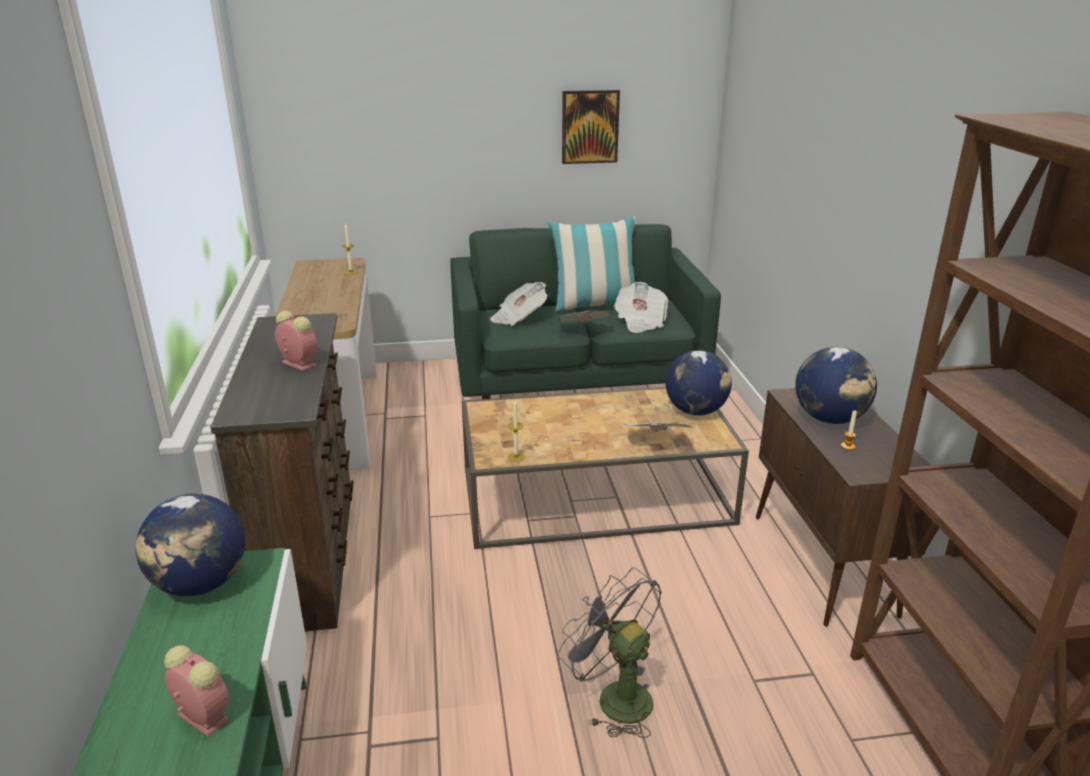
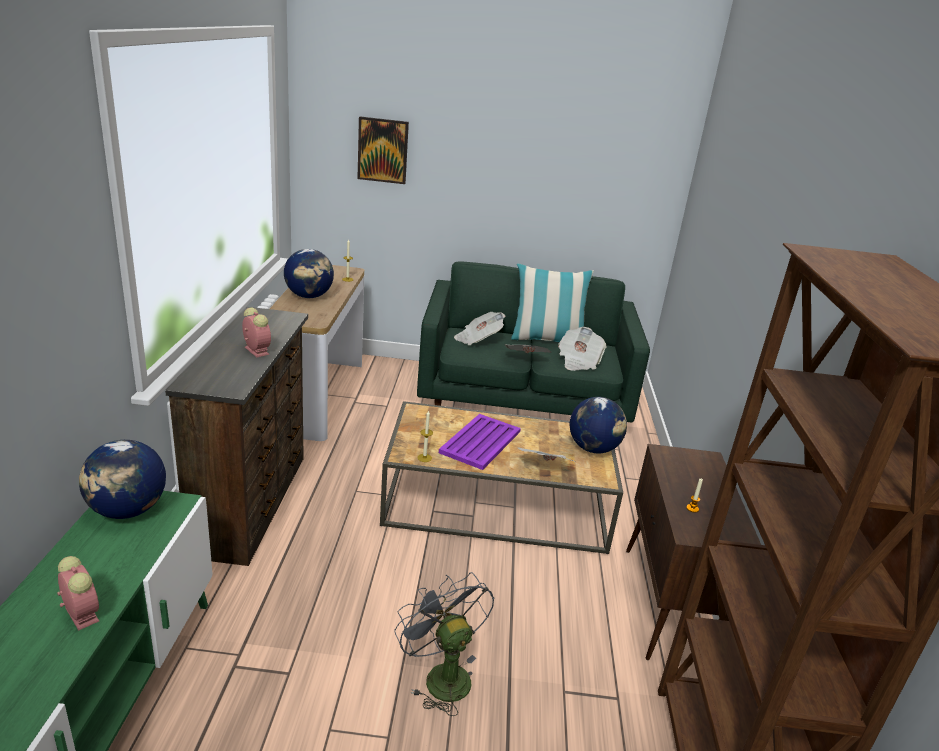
camera: 10 degrees right, 0 degrees up
picture [562,90,620,164] -> picture moved to [357,117,409,184]
globe [795,347,877,424] -> globe moved to [284,249,334,298]
none -> purple tray [439,414,521,470]

